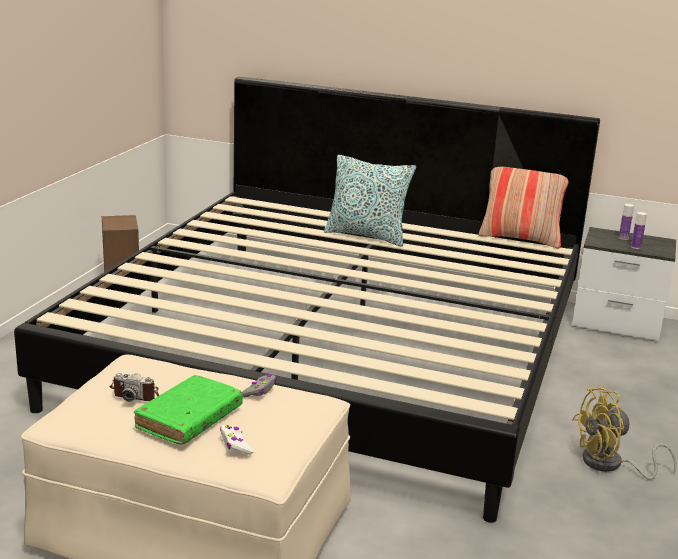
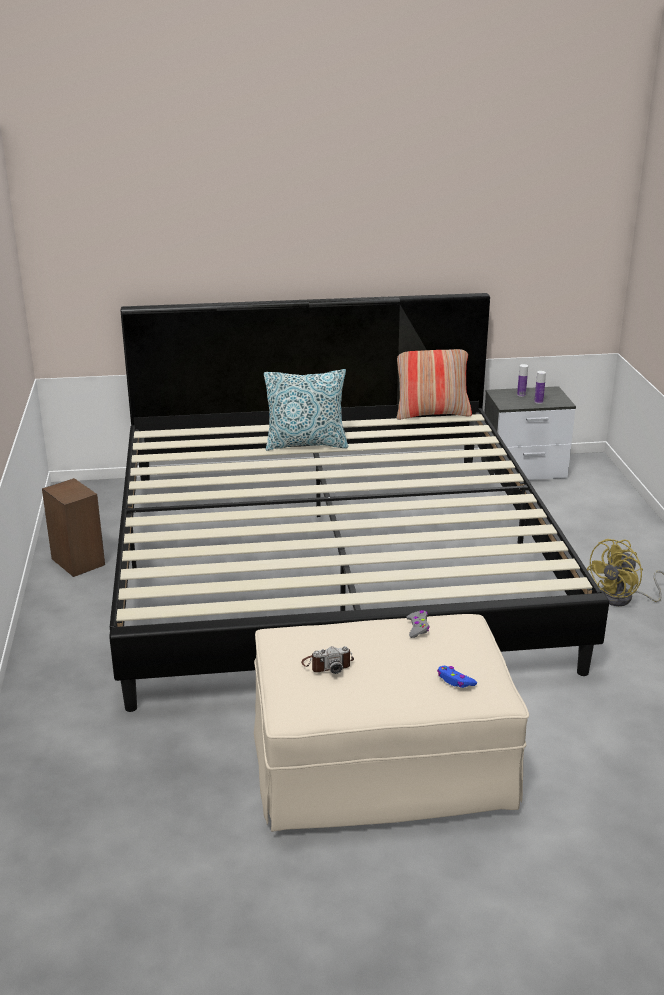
camera: 25 degrees left, 5 degrees up
green book [134,375,243,444] -> none
white game controller [220,425,254,455] -> blue game controller [437,666,477,688]

